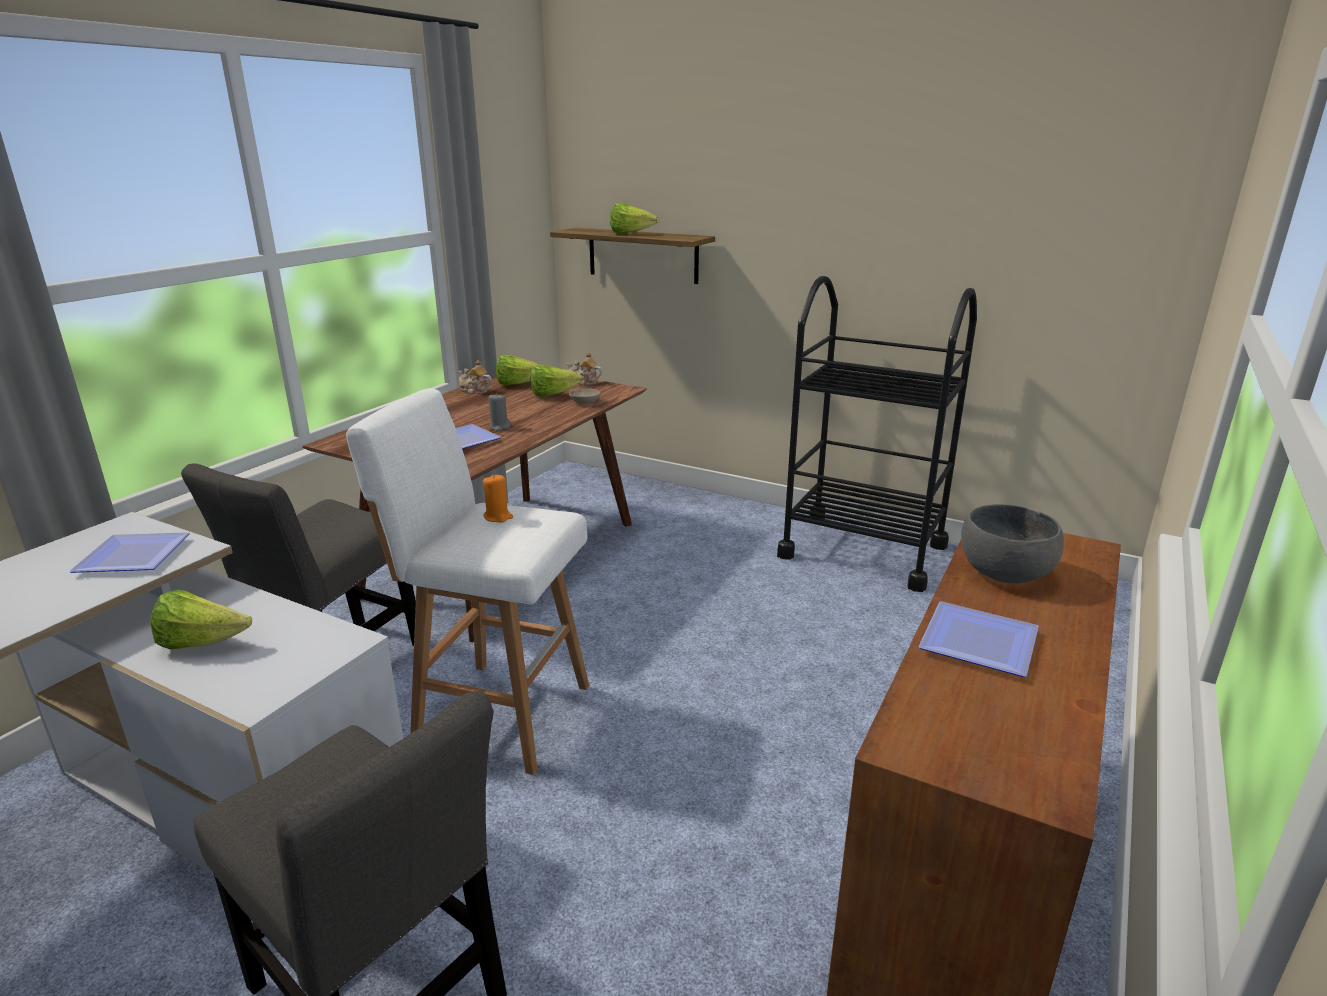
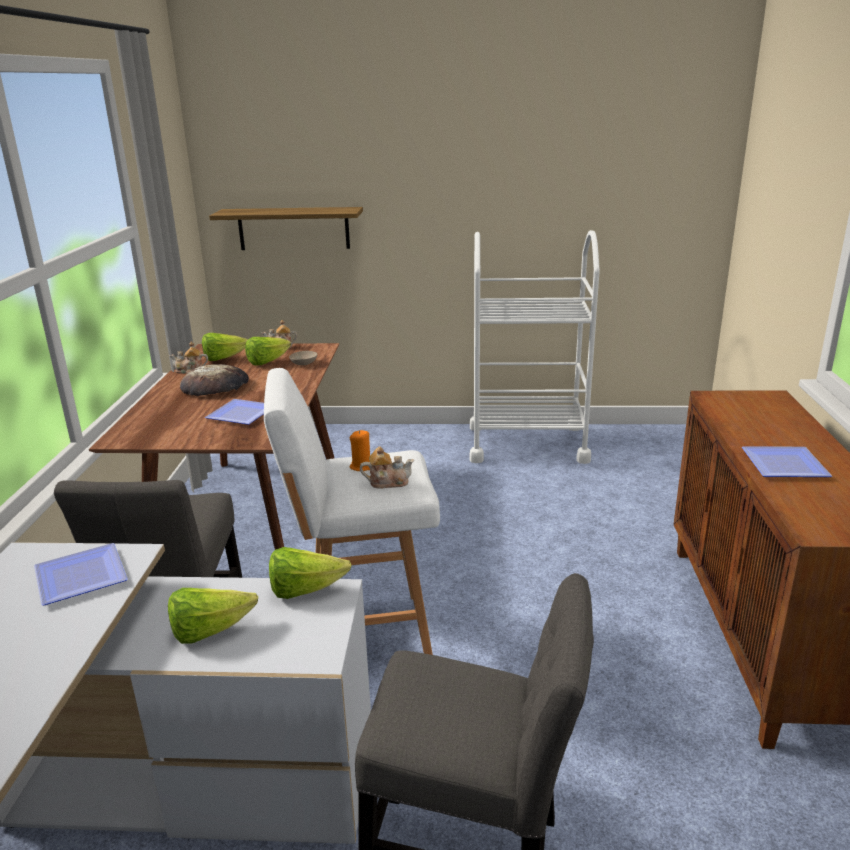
camera: 25 degrees left, 0 degrees up
grey candle [488,393,511,431] -> none
lettuce [610,203,658,234] -> lettuce moved to [269,547,351,599]
black cart [777,276,977,592] -> white cart [470,230,600,464]
grey bowl [961,504,1064,583] -> none
none -> bread [180,364,249,396]
none -> teapot [360,446,414,489]

